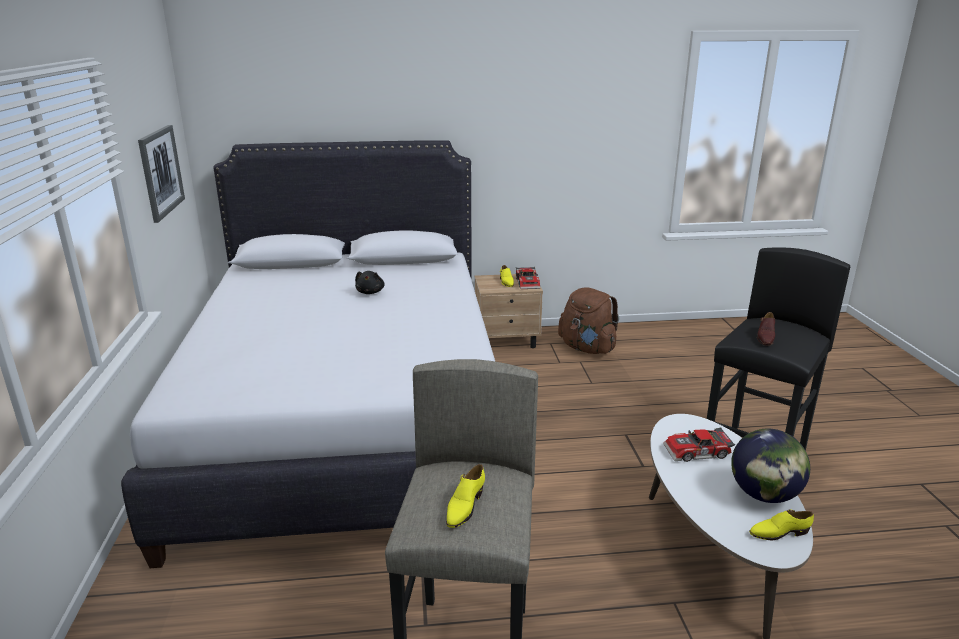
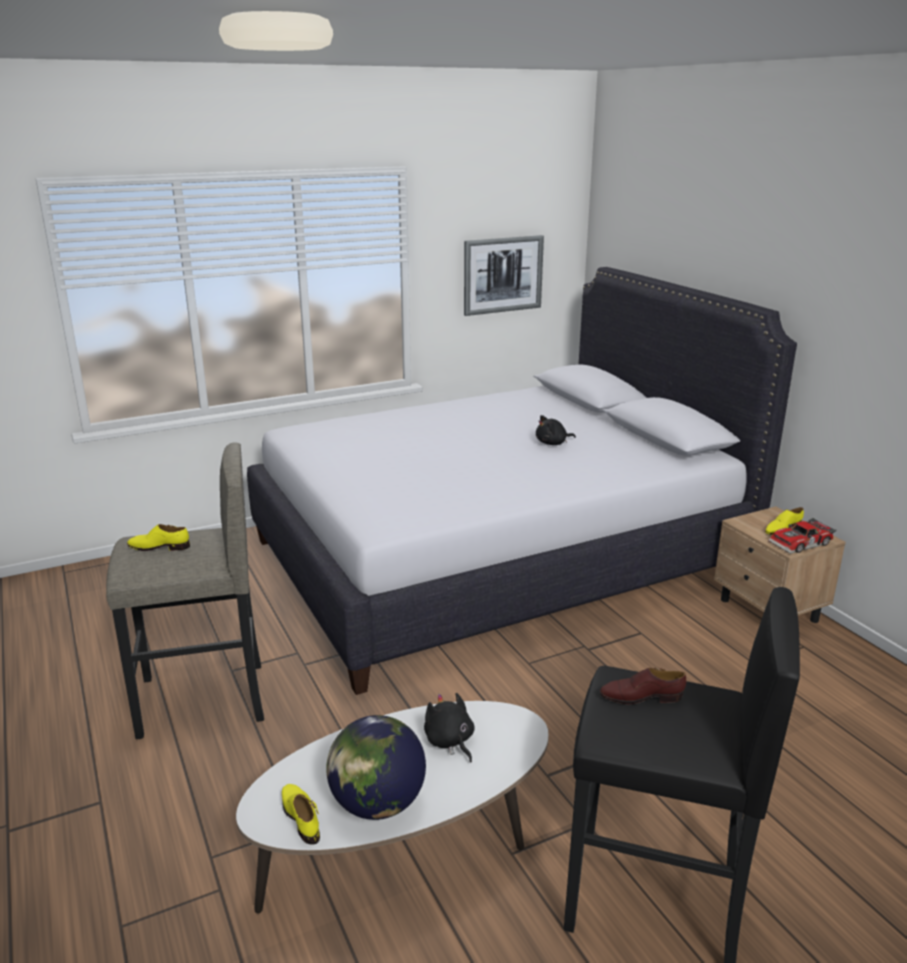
camera: 70 degrees right, 0 degrees up
brown backpack [558,287,619,354] -> none
toy car [663,428,735,462] -> black plush toy [424,693,474,762]

